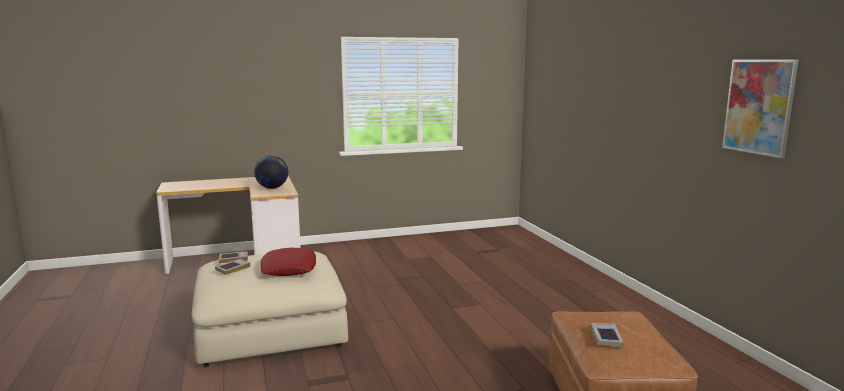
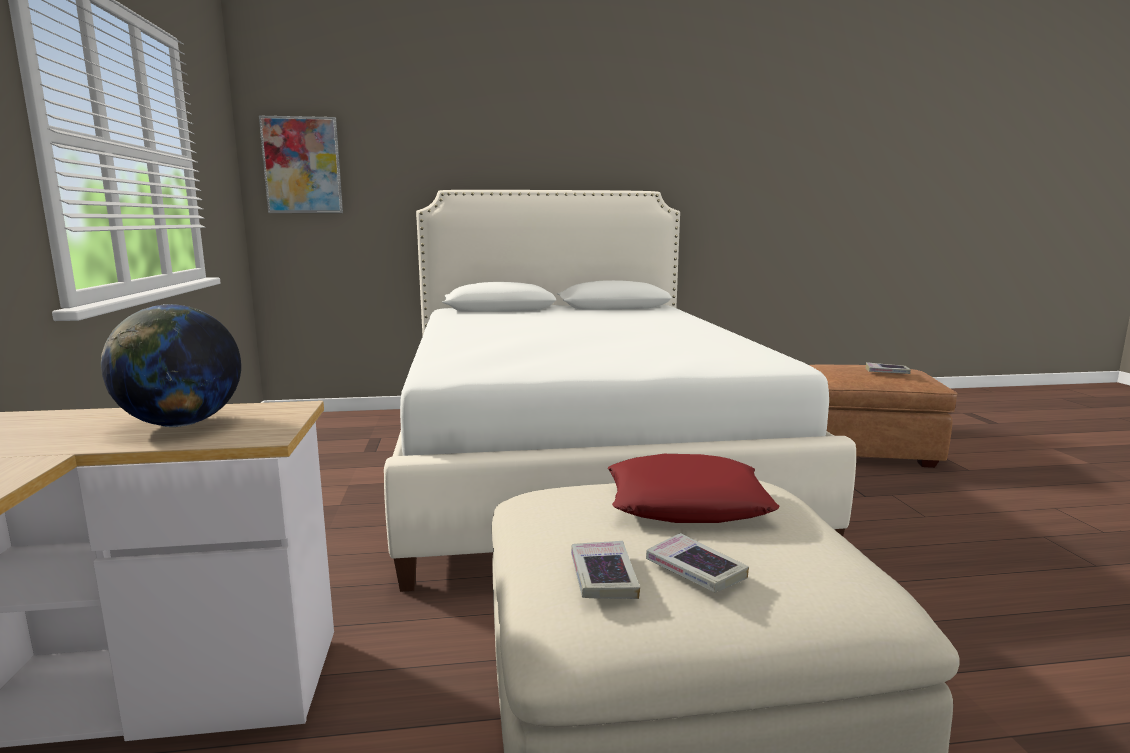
camera: 80 degrees left, 0 degrees up
picture [722,60,799,158] -> picture moved to [259,116,343,213]
none -> white bed [384,190,856,592]

